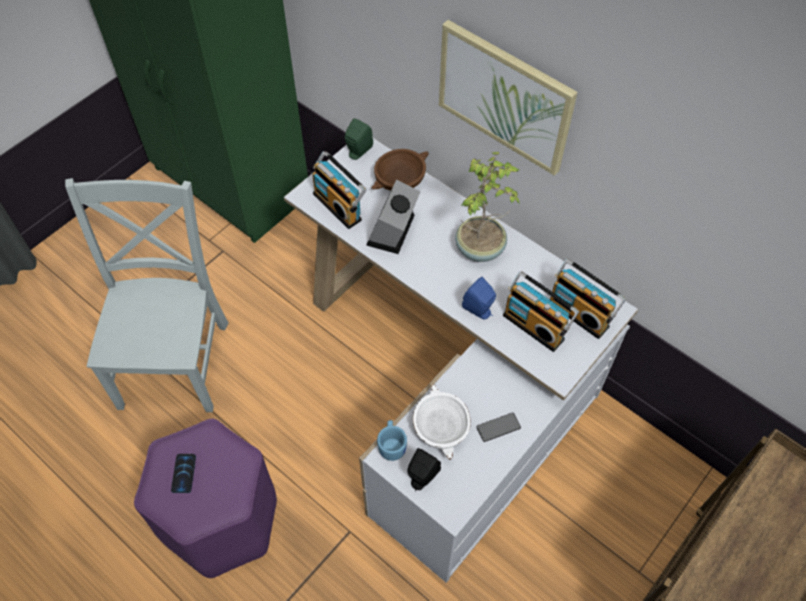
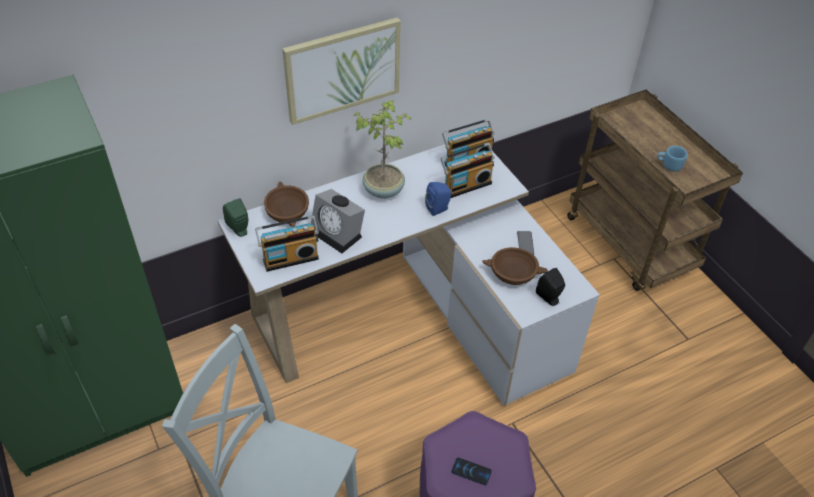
camera: 70 degrees left, 10 degrees down
blue mug [377,420,407,461] -> blue mug moved to [657,146,688,171]
white bowl [413,384,471,460] -> brown bowl [482,247,548,285]

